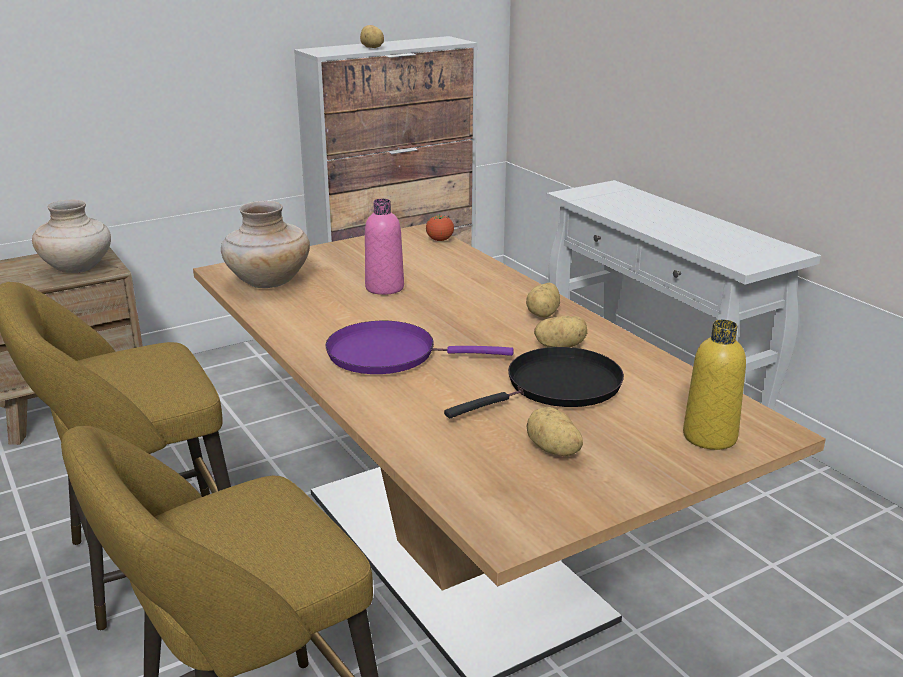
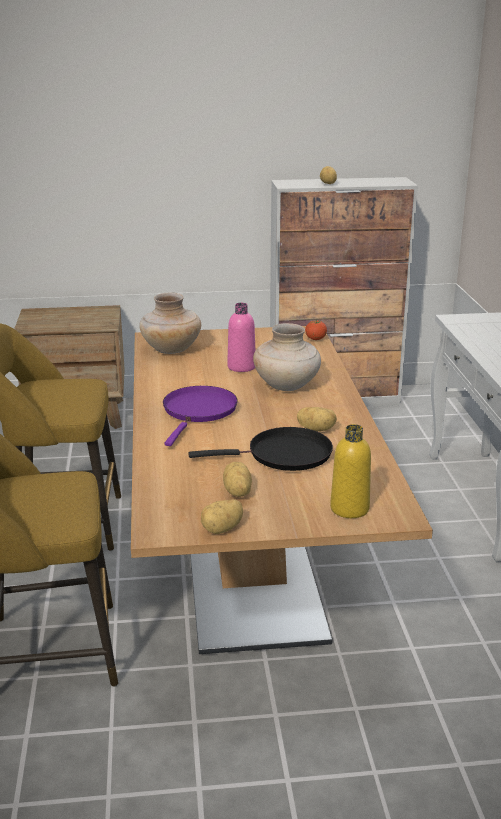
camera: 25 degrees right, 0 degrees up
beige vase [32,200,111,273] -> beige vase moved to [253,323,321,391]
purple frying pan [325,321,514,374] -> purple frying pan turned 75 degrees clockwise [163,386,238,446]
potato [526,283,560,317] -> potato moved to [201,499,243,534]

